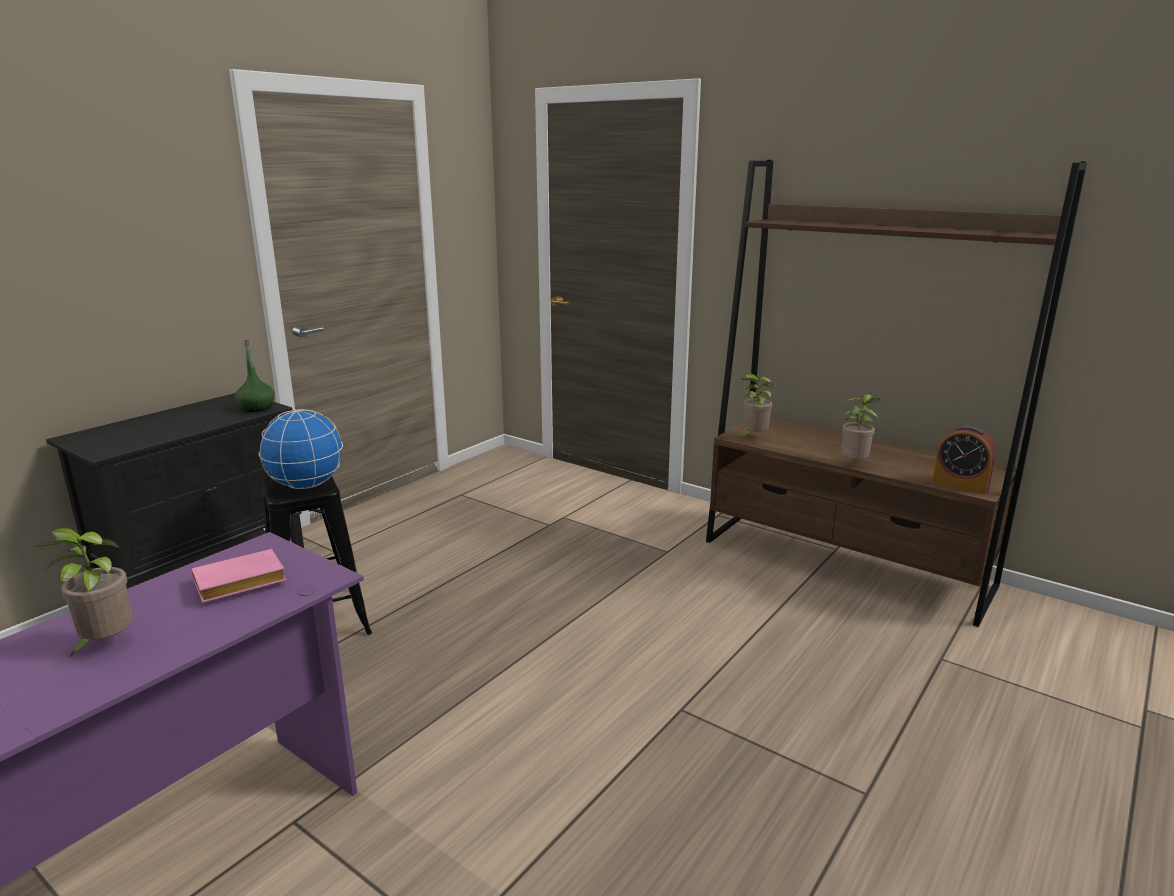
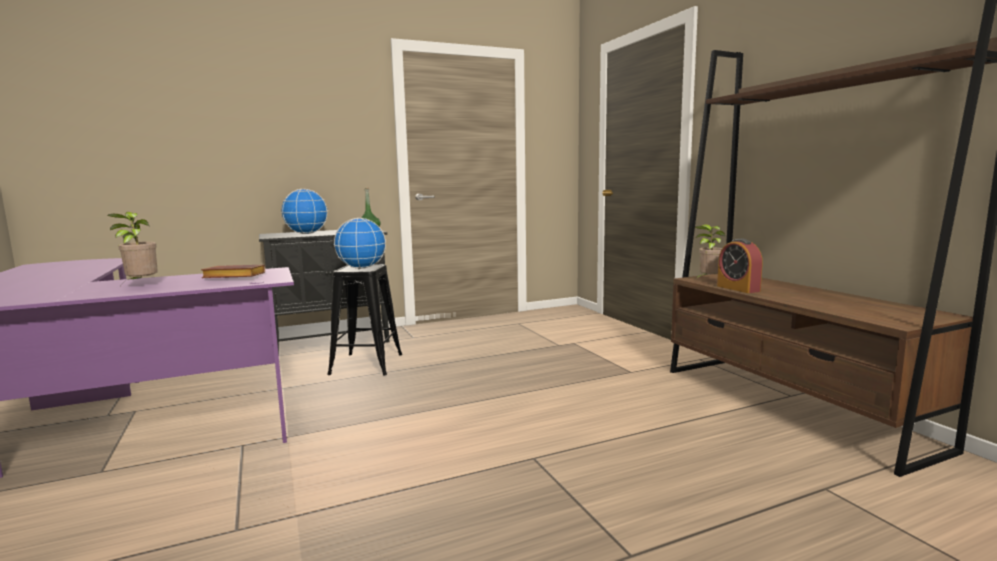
camera: 30 degrees right, 10 degrees down
pink book [192,549,286,603] -> brown book [201,265,265,278]
potted plant [841,394,880,460] -> none
alarm clock [932,425,996,495] -> alarm clock moved to [717,239,763,293]
none -> globe [281,189,328,234]

